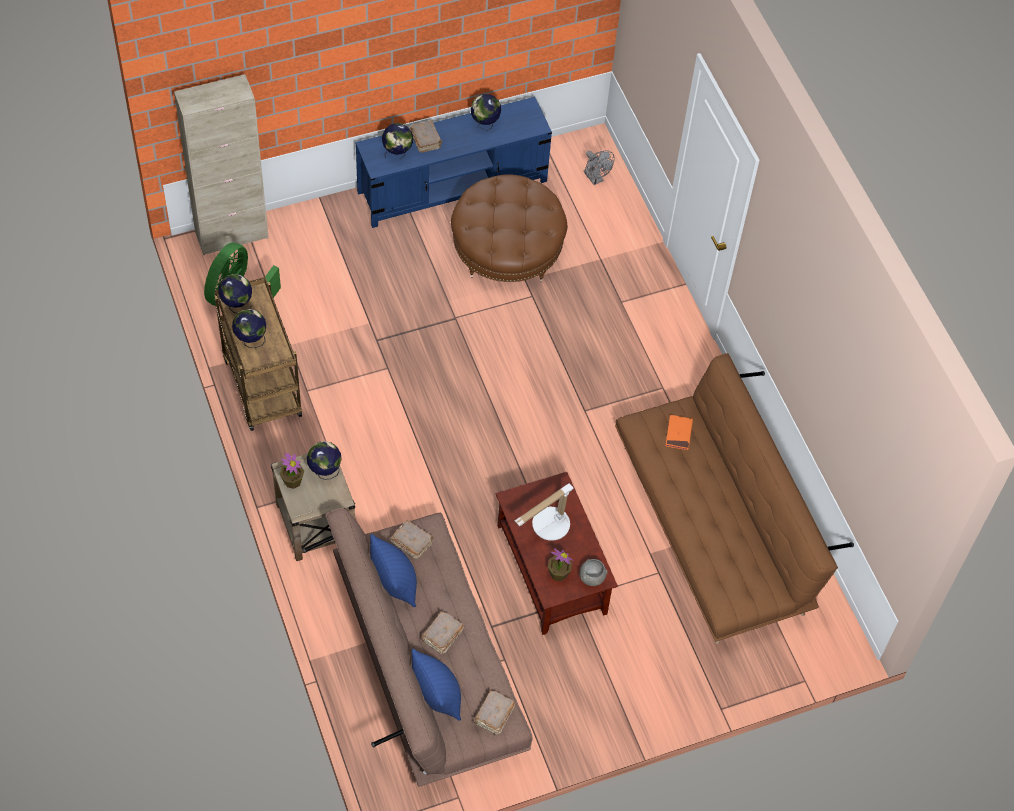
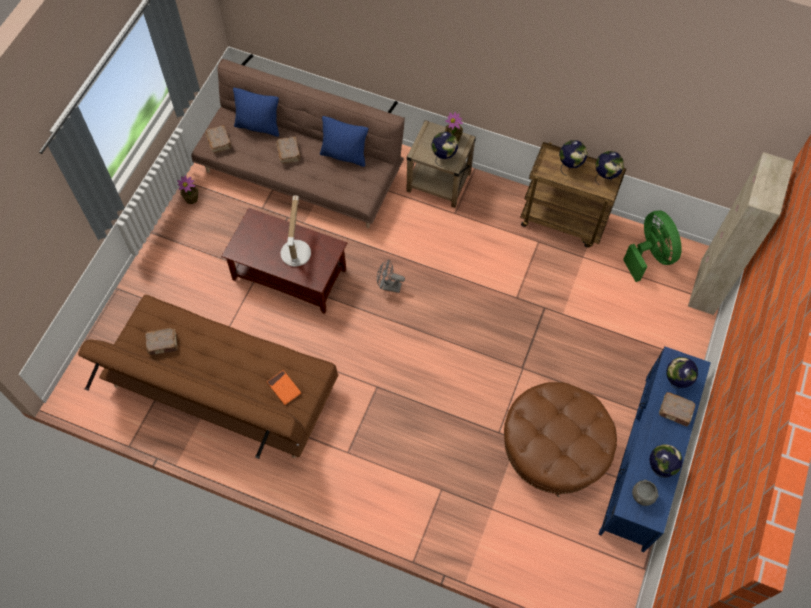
camera: 135 degrees right, 5 degrees up
brown book [391,520,434,559] -> brown book moved to [145,328,178,355]
potted plant [548,548,574,581] -> potted plant moved to [177,175,198,204]
grey bowl [579,559,608,586] -> grey bowl moved to [632,480,658,506]
grey fan [584,151,615,185] -> grey fan moved to [377,260,405,293]

